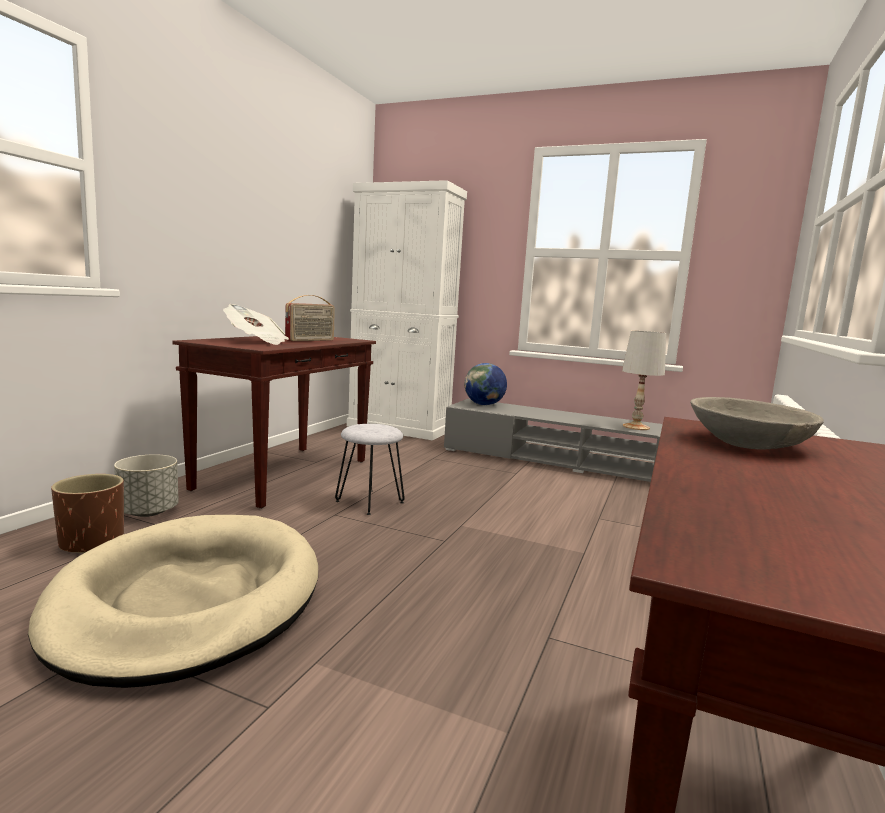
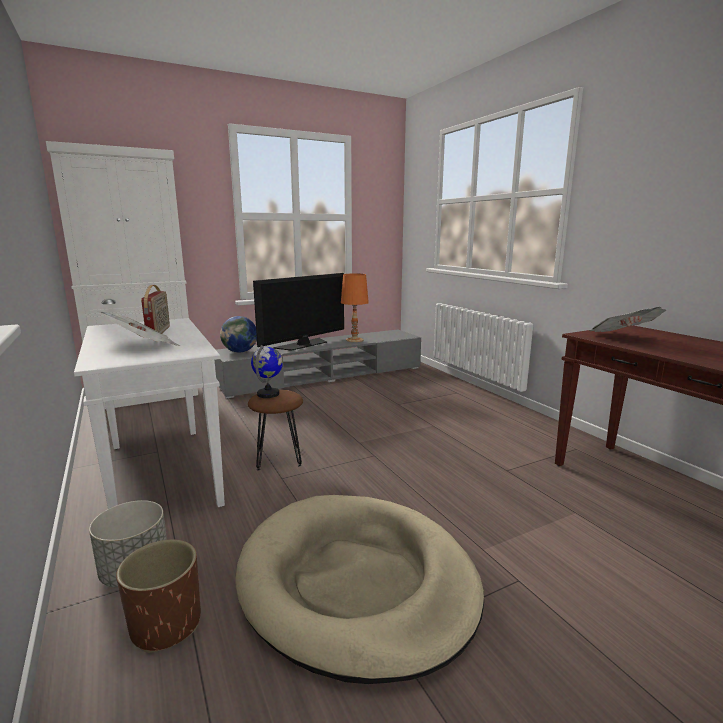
camera: 50 degrees left, 5 degrees up
brown console table [172,336,376,509] -> white console table [74,318,225,509]
grey stool [335,424,405,515] -> brown stool [248,390,303,471]
white table lamp [622,331,666,430] -> orange table lamp [341,273,369,342]
grey bowl [691,397,824,450] -> newspaper [589,307,666,332]
none -> globe [251,345,283,398]
none -> television [253,273,344,351]

